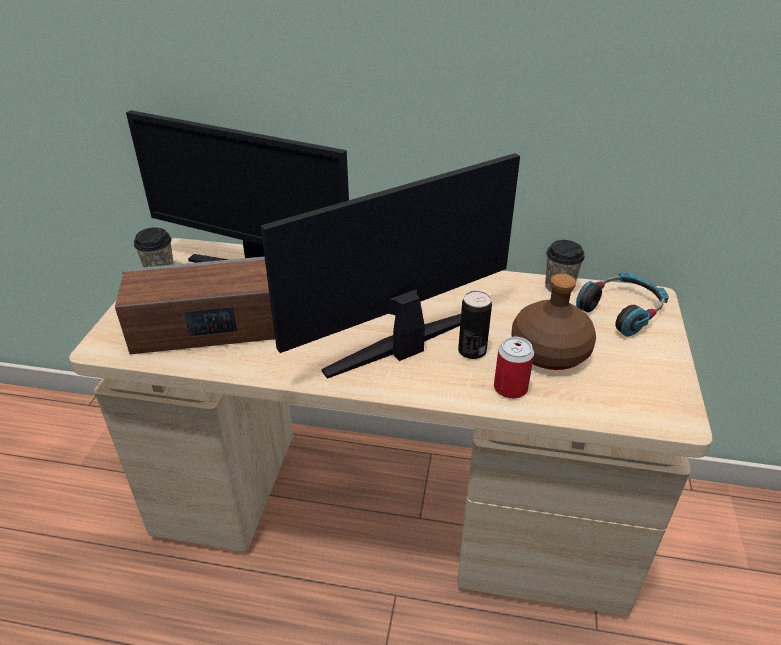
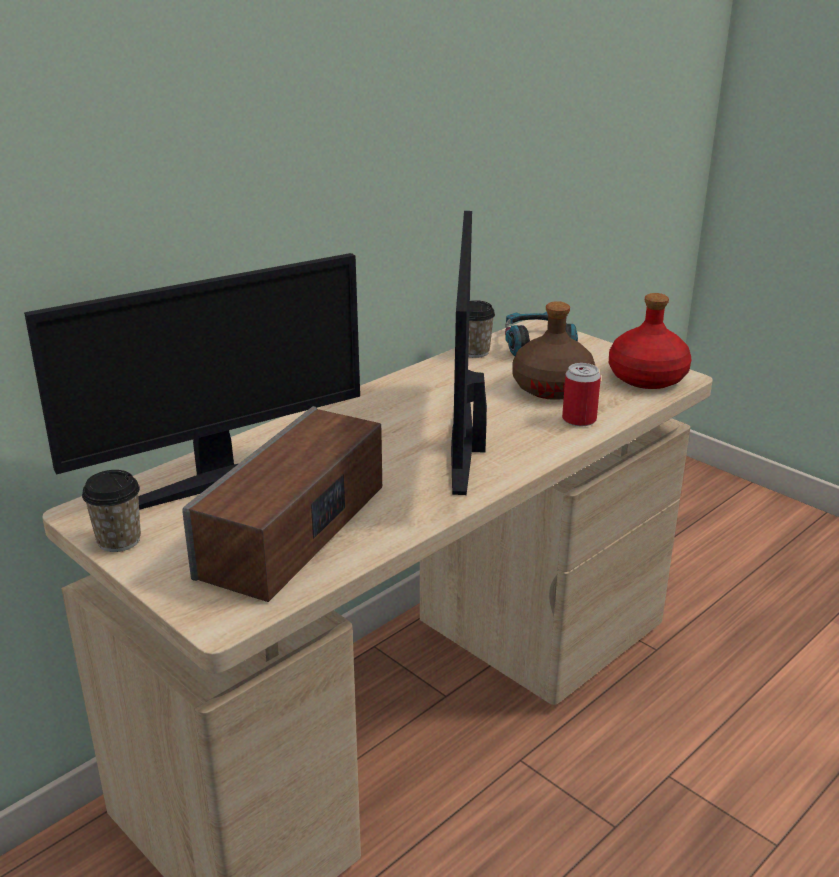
camera: 55 degrees left, 10 degrees down
can [458,290,492,359] -> none
none -> red bottle [609,293,691,389]

